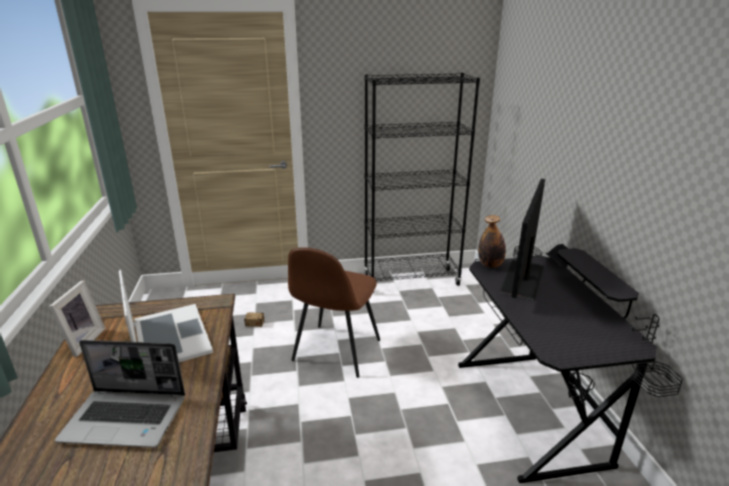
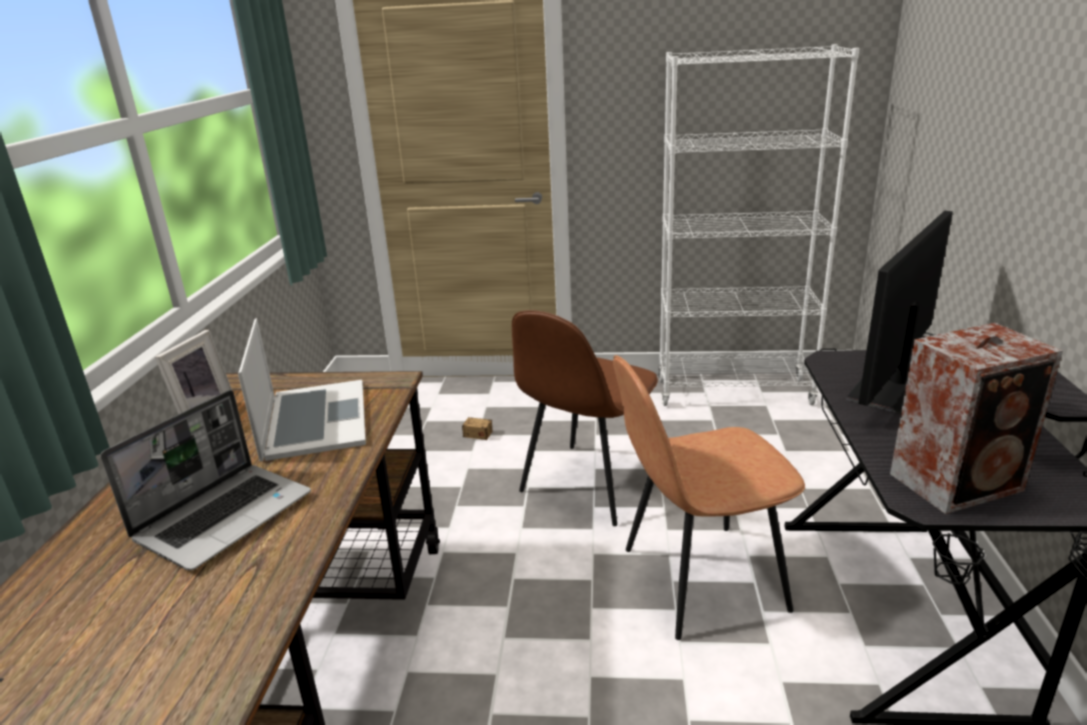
camera: 15 degrees right, 0 degrees up
laptop [55,340,185,447] -> laptop turned 75 degrees counterclockwise [100,390,311,570]
black bookcase [364,72,480,293] -> white bookcase [658,44,859,406]
bottle [478,215,506,268] -> none
none -> brown chair [613,355,805,640]
none -> speaker [890,323,1063,514]

